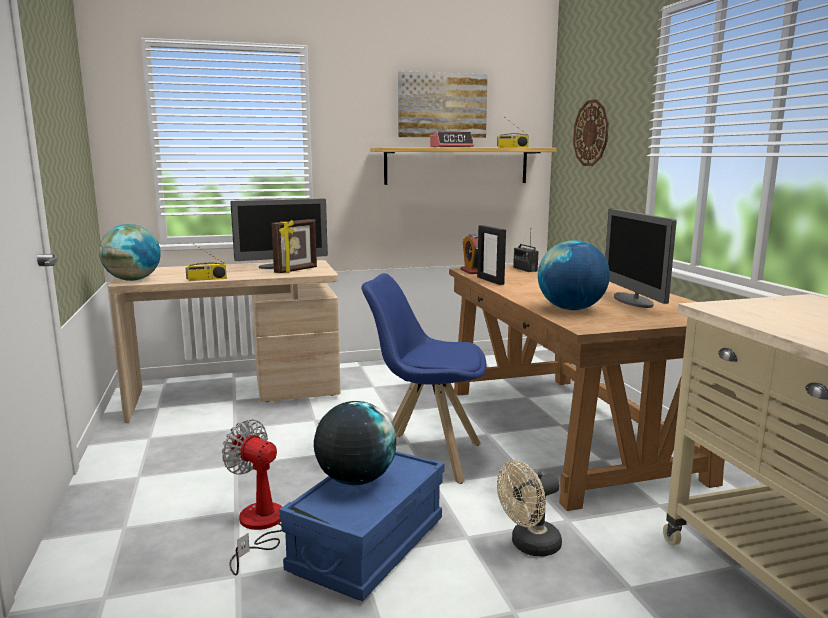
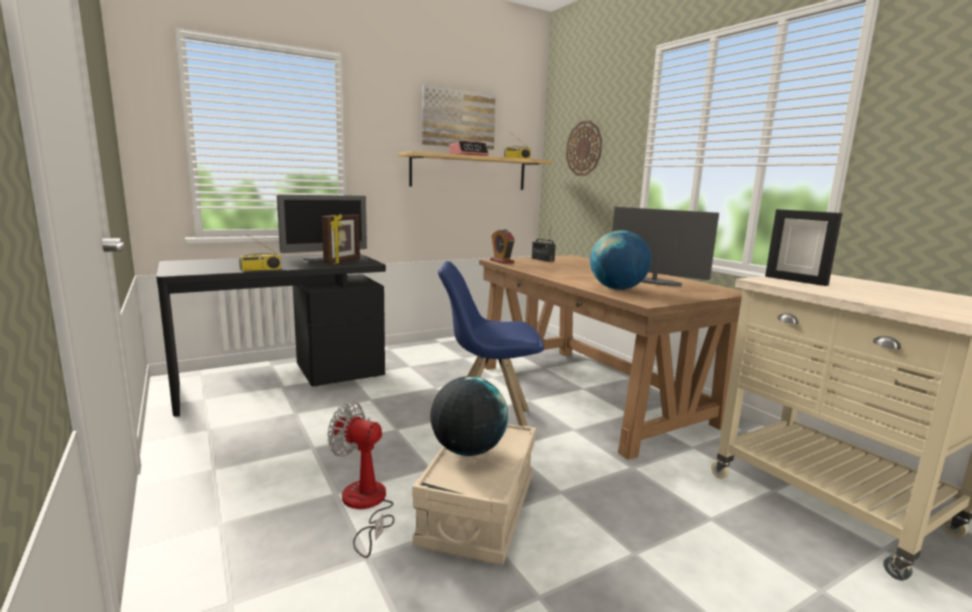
camera: 15 degrees left, 0 degrees up
globe [99,224,161,281] -> none
beige desk [108,260,340,423] -> black desk [156,254,386,417]
blue storage box [279,451,444,601] -> beige storage box [412,424,536,565]
picture frame [477,225,506,285] -> picture frame moved to [765,209,842,286]
beige fan [497,460,562,557] -> none
monitor [605,209,677,308] -> monitor turned 150 degrees clockwise [612,207,719,286]

